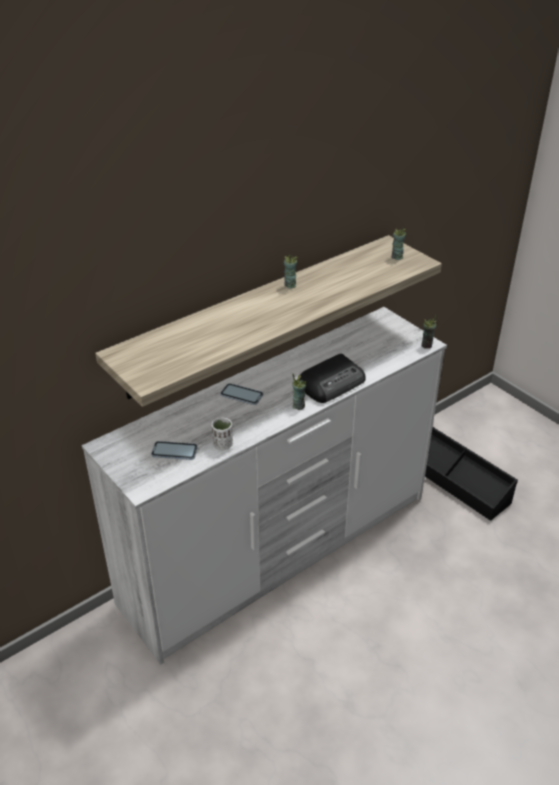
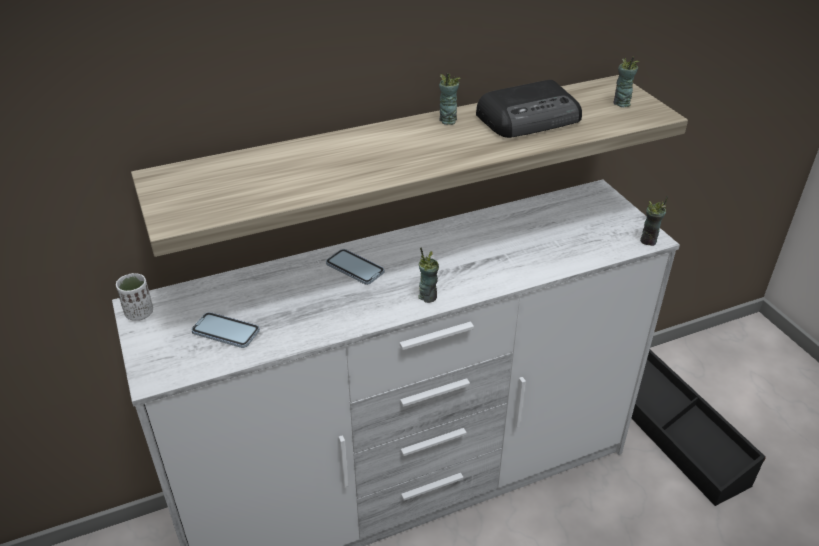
camera: 15 degrees right, 0 degrees up
white cup [212,418,233,450] -> white cup moved to [116,273,153,321]
radio [300,354,366,403] -> radio moved to [476,80,582,138]

